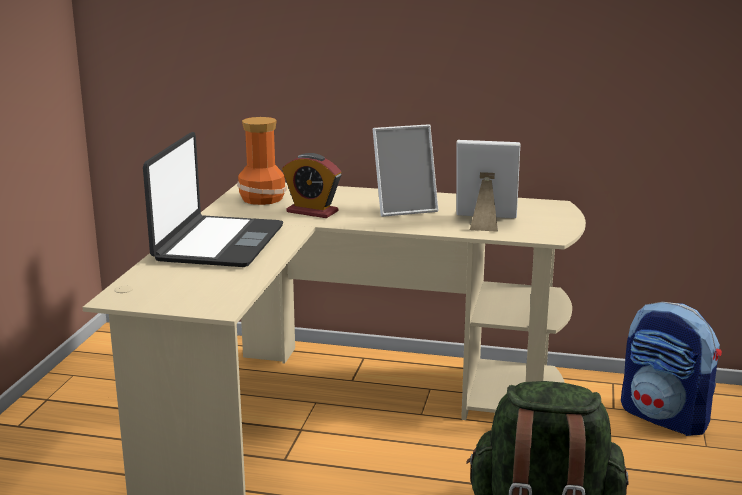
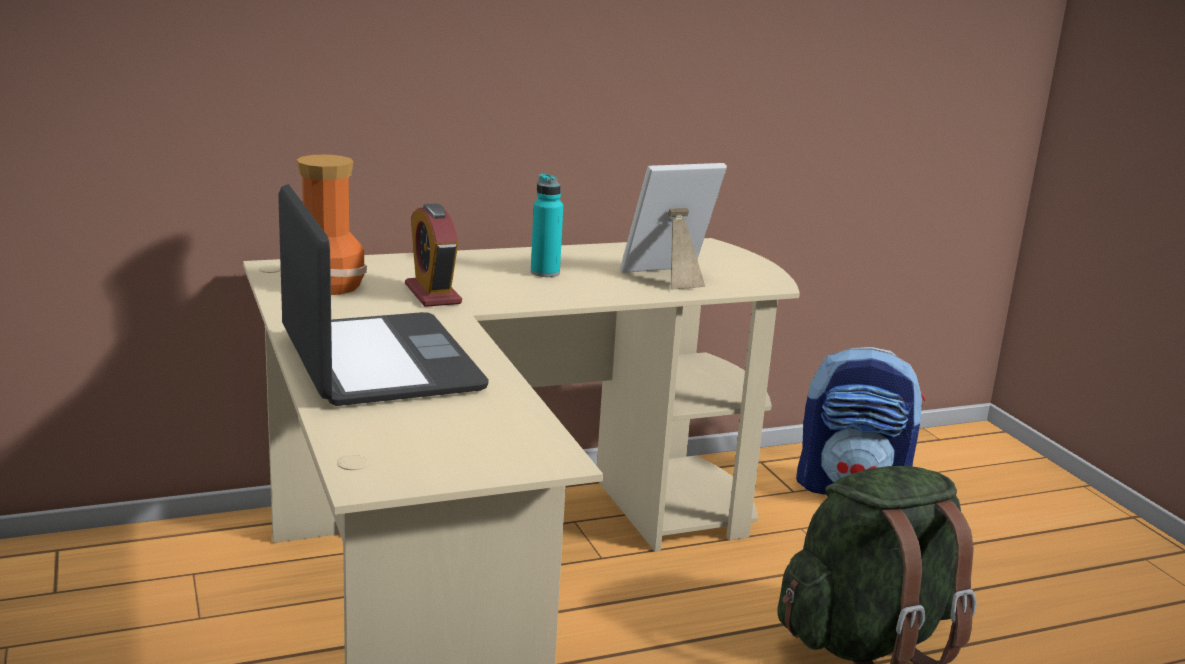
camera: 35 degrees left, 0 degrees up
alarm clock [282,153,341,218] -> alarm clock turned 75 degrees clockwise [405,203,462,307]
picture frame [373,124,438,217] -> turquoise bottle [531,174,563,277]

